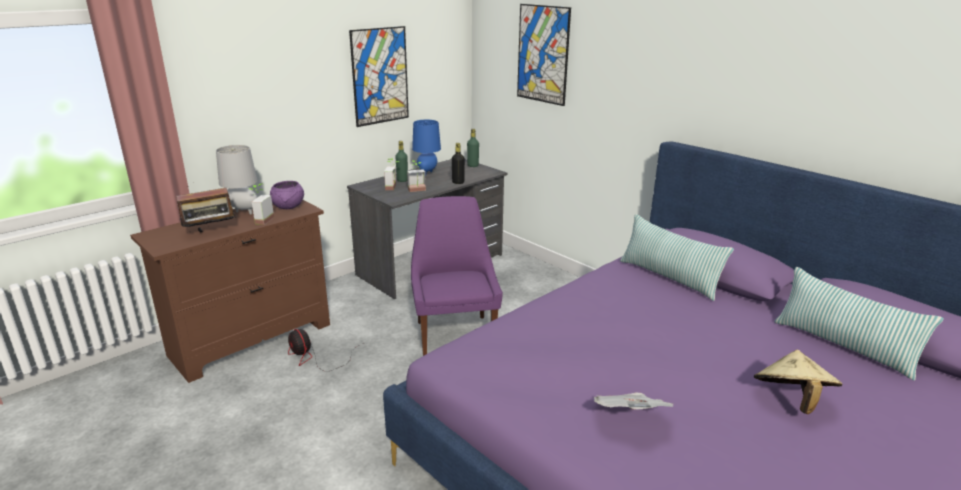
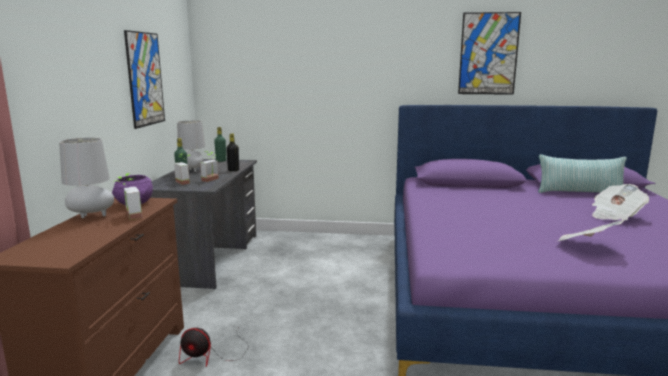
camera: 40 degrees left, 10 degrees down
radio [176,188,237,232] -> none
purple chair [411,196,503,356] -> none
blue table lamp [412,120,441,174] -> grey table lamp [177,120,206,172]
picture [517,4,571,106] -> picture moved to [458,12,521,95]
pillow [620,214,734,301] -> none
beige hat [754,349,842,414] -> newspaper [592,184,649,221]

